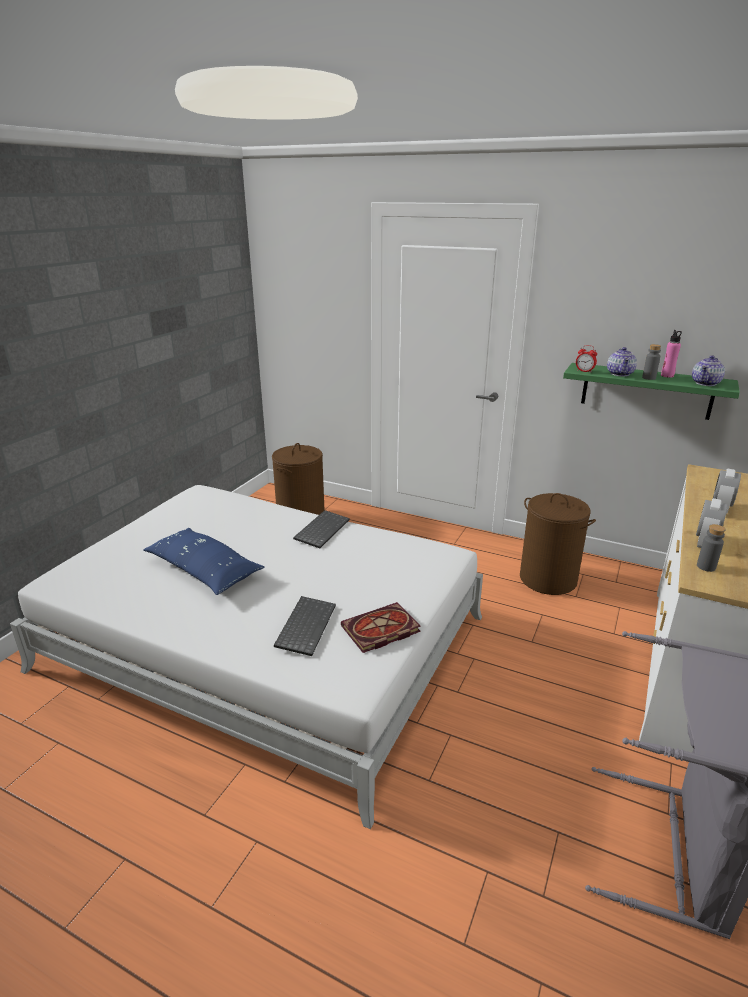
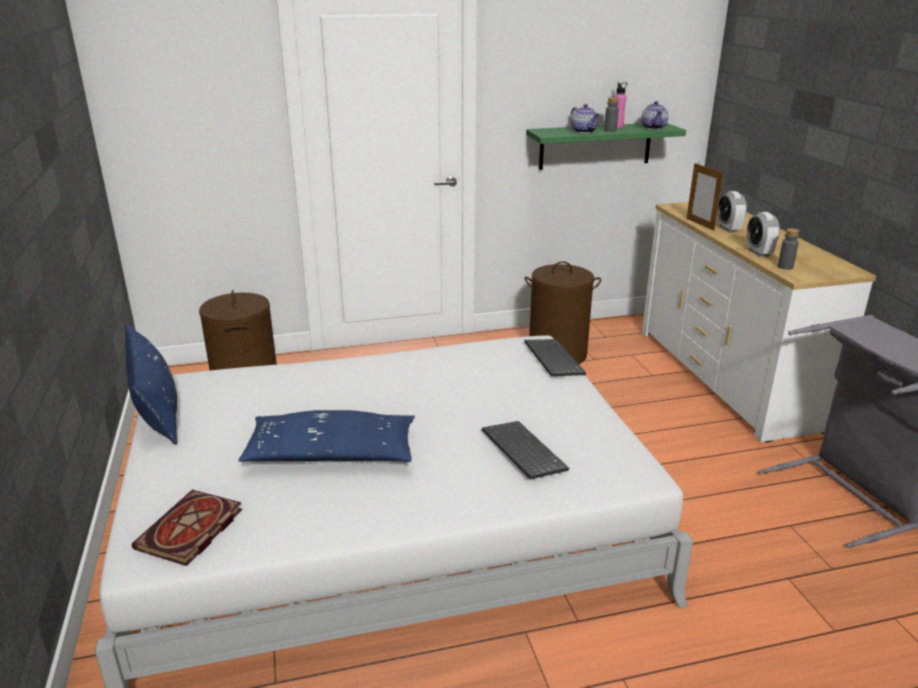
camera: 40 degrees left, 0 degrees up
keyboard [293,510,350,548] -> keyboard moved to [524,339,586,376]
book [341,602,421,653] -> book moved to [131,490,242,566]
alarm clock [576,345,597,373] -> none
none -> blue pillow [125,324,177,445]
none -> picture frame [687,163,724,231]

